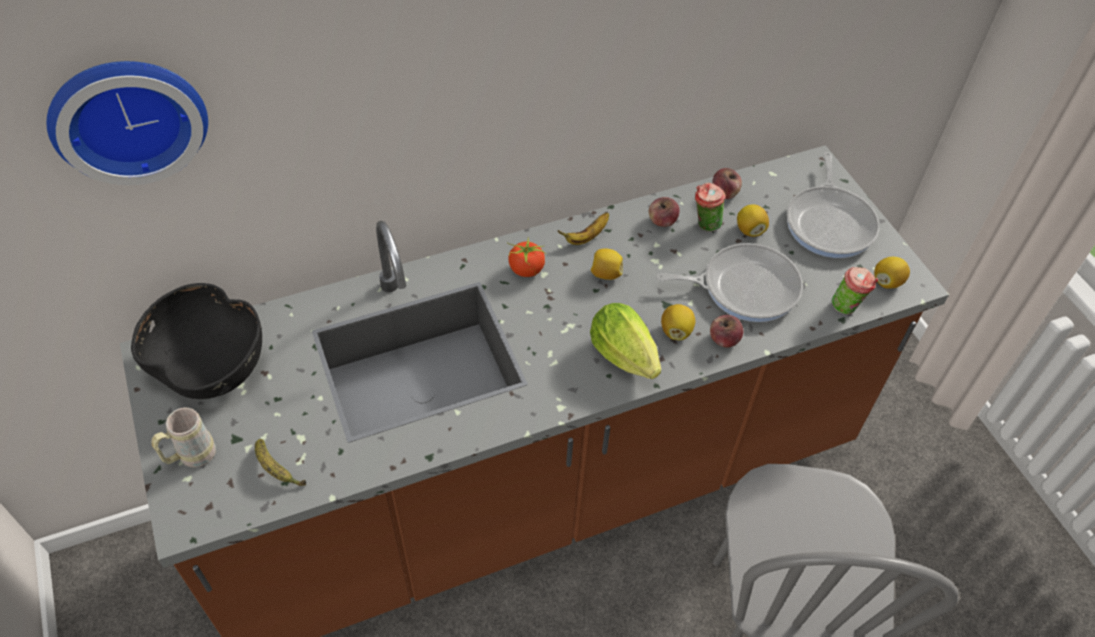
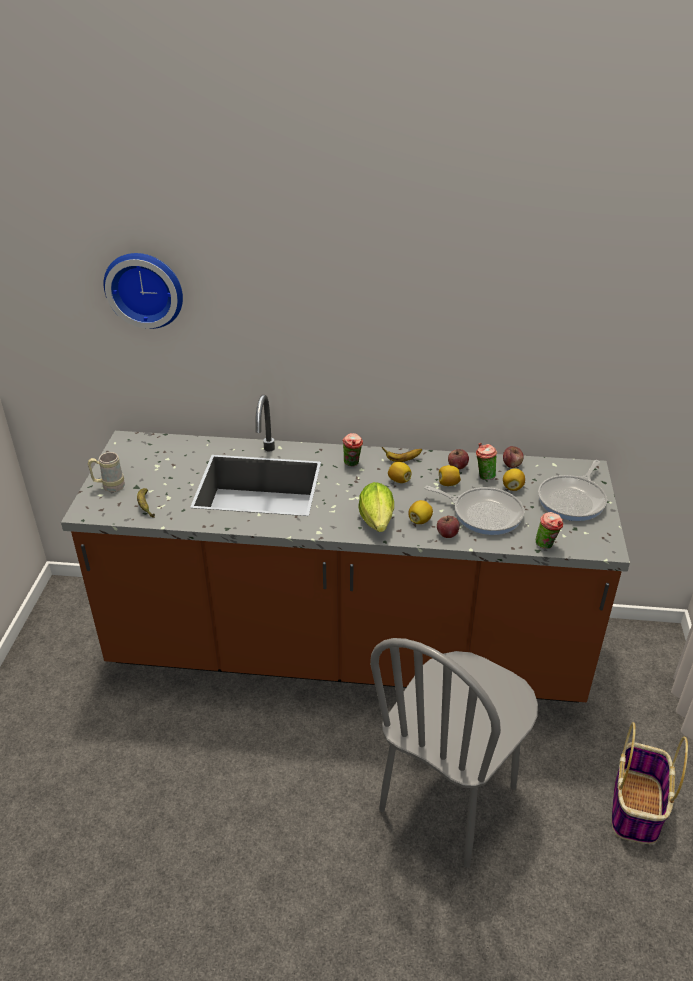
camera: 30 degrees right, 15 degrees down
black bowl [131,283,262,399] -> none
tomato [508,238,546,277] -> cup [343,433,363,467]
lemon [874,257,910,289] -> lemon moved to [439,465,461,486]
none -> basket [612,722,688,844]

